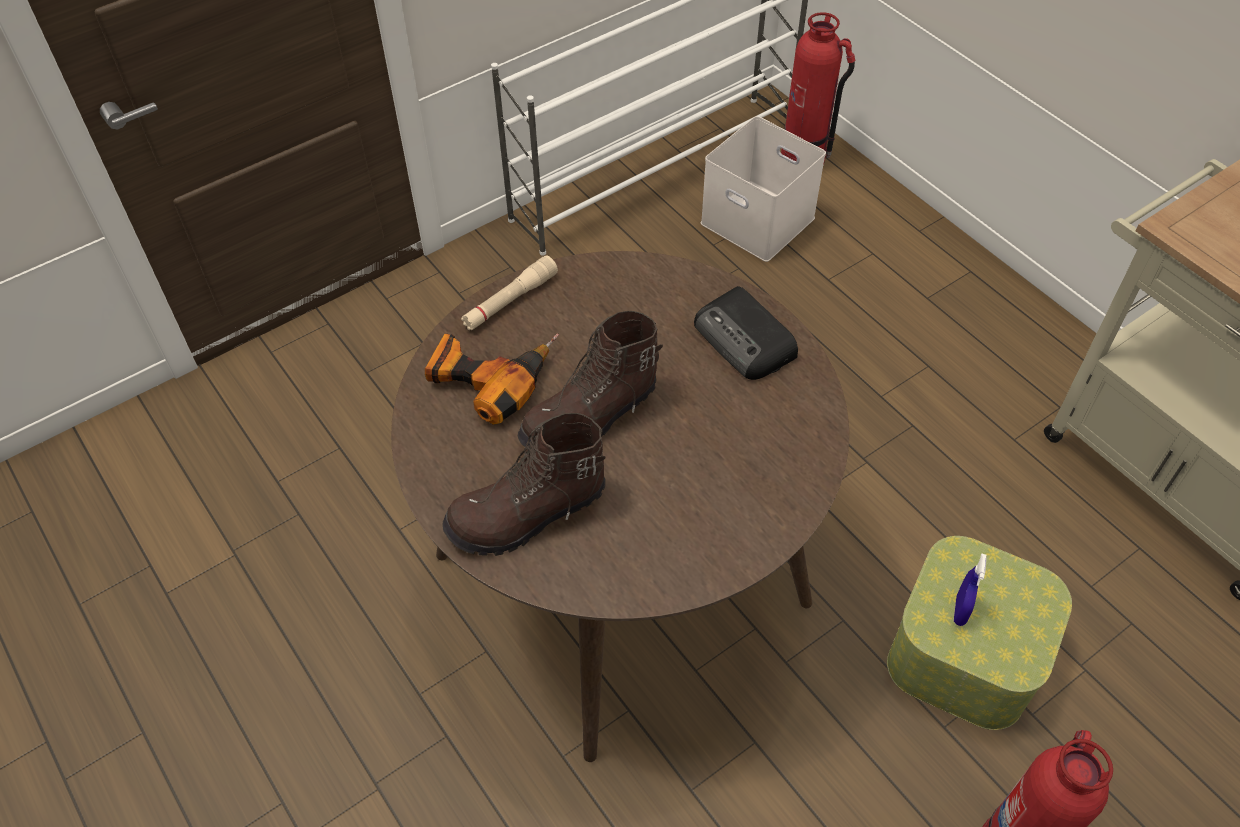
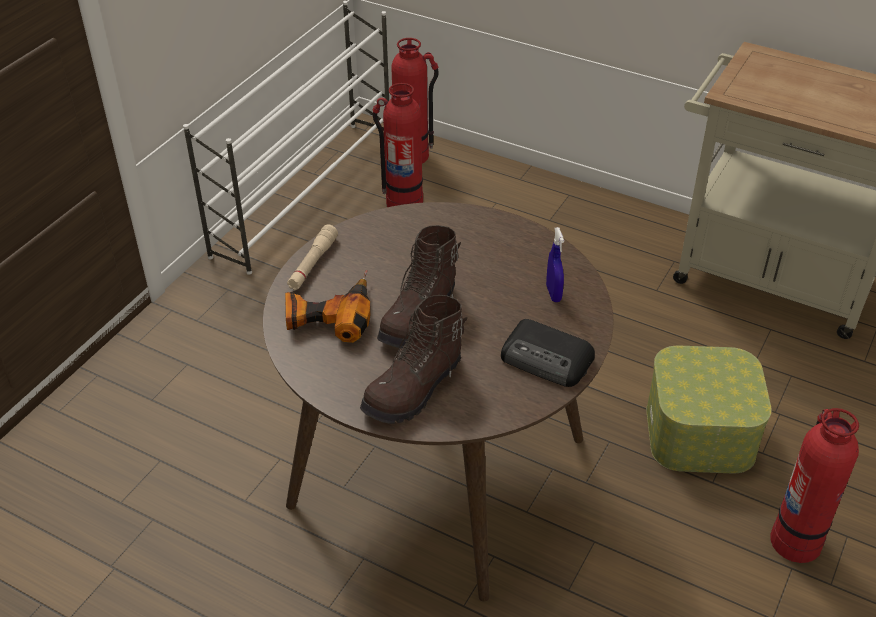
camera: 25 degrees left, 10 degrees down
radio [694,286,798,380] -> radio moved to [501,319,595,387]
white storage box [701,116,826,262] -> fire extinguisher [373,83,423,207]
blue spray bottle [954,553,987,626] -> blue spray bottle moved to [546,227,564,302]

